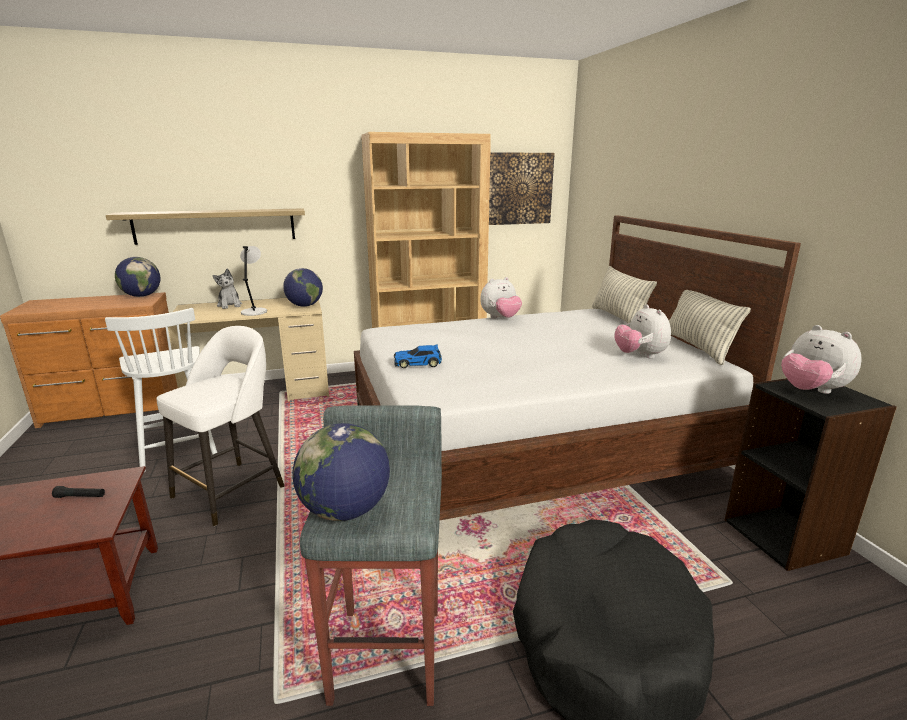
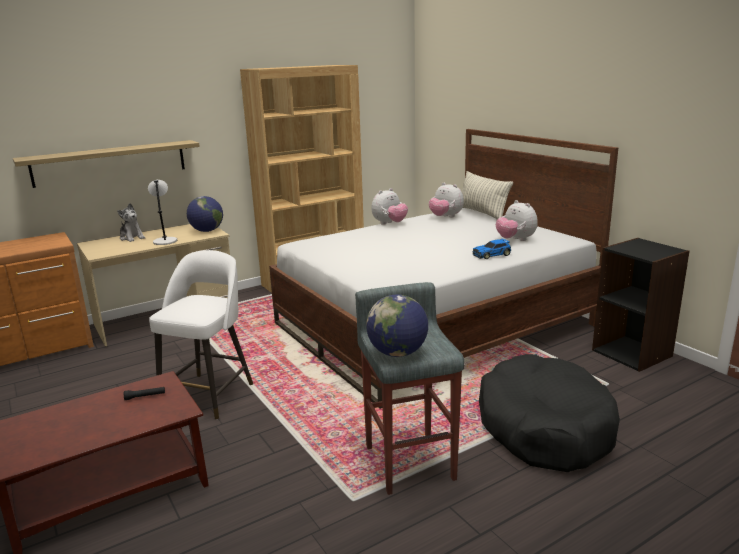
camera: 15 degrees left, 0 degrees up
white chair [105,308,217,472] -> none
globe [115,257,160,297] -> none
toy car [394,344,442,368] -> toy car moved to [472,238,512,259]
picture [489,152,555,225] -> none
pillow [669,290,751,365] -> none
plush toy [781,325,862,394] -> plush toy moved to [429,183,464,218]

